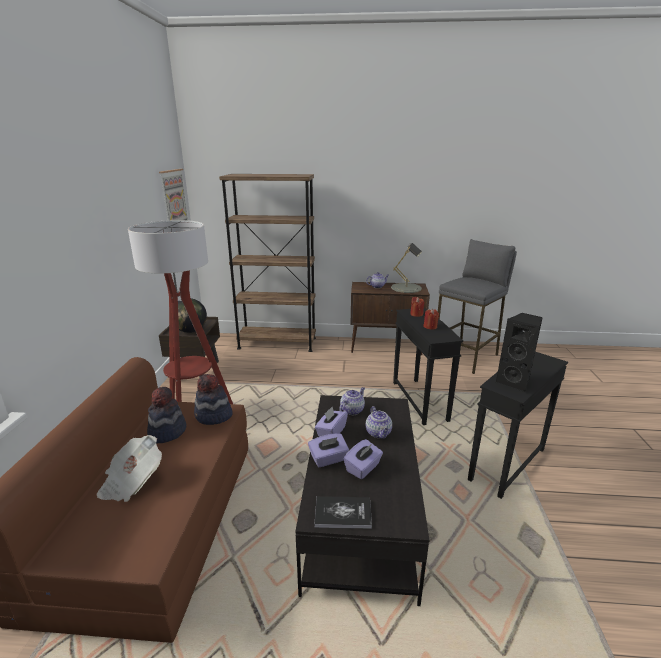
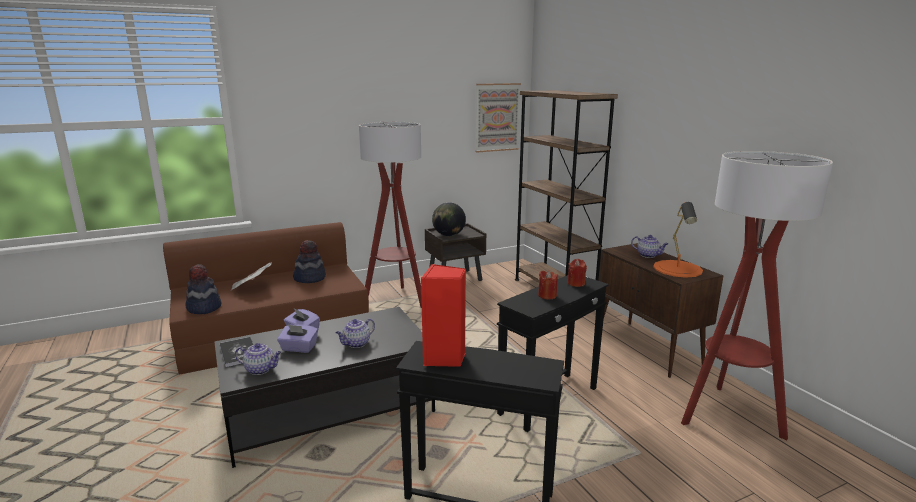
camera: 60 degrees right, 5 degrees down
hat [194,374,233,425] -> hat moved to [185,264,222,314]
purple tissue box [315,407,348,437] -> none
teapot [339,387,365,415] -> teapot moved to [235,343,282,375]
grey table lamp [391,243,422,293] -> orange table lamp [653,202,703,278]
grey stool [438,239,517,374] -> floor lamp [681,151,833,440]
black speaker [496,313,543,392] -> red speaker [421,264,466,367]

